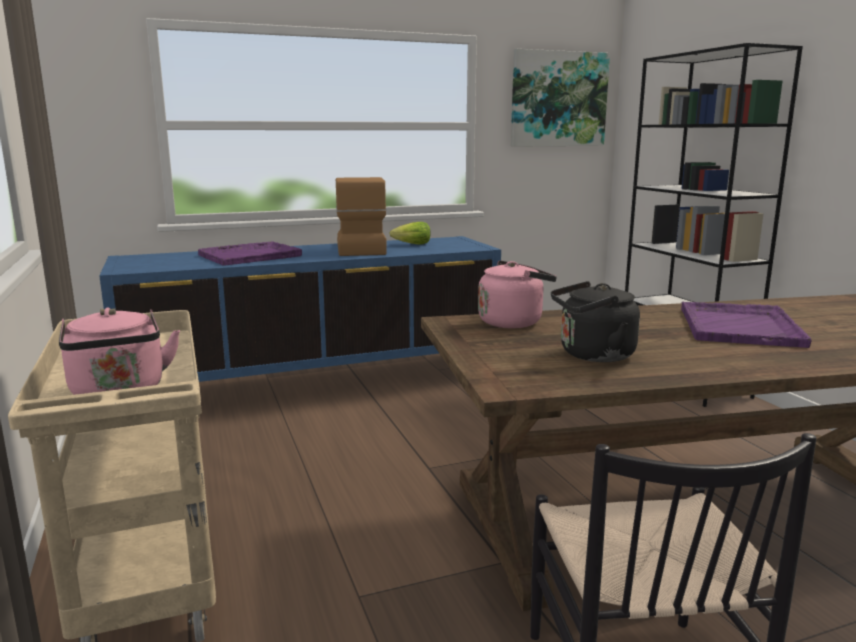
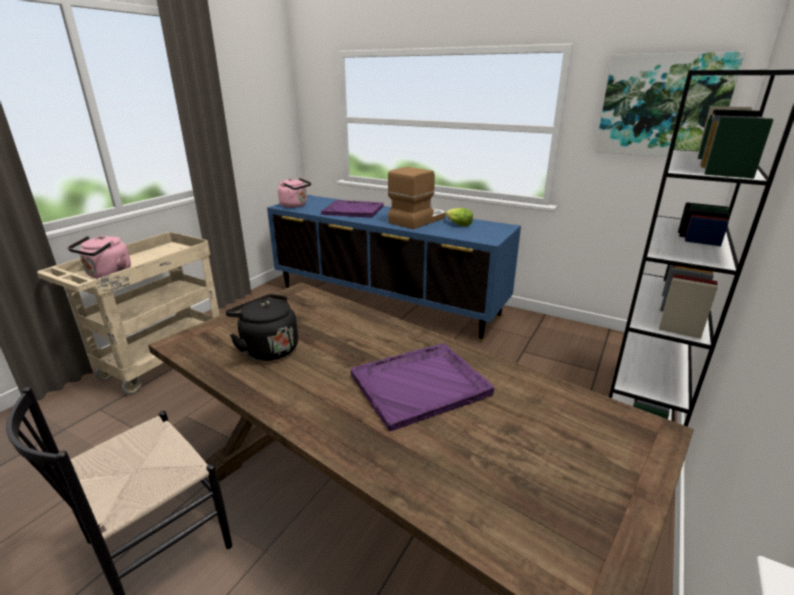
camera: 50 degrees right, 10 degrees up
pink kettle [478,260,557,328] -> pink kettle moved to [278,178,311,208]

